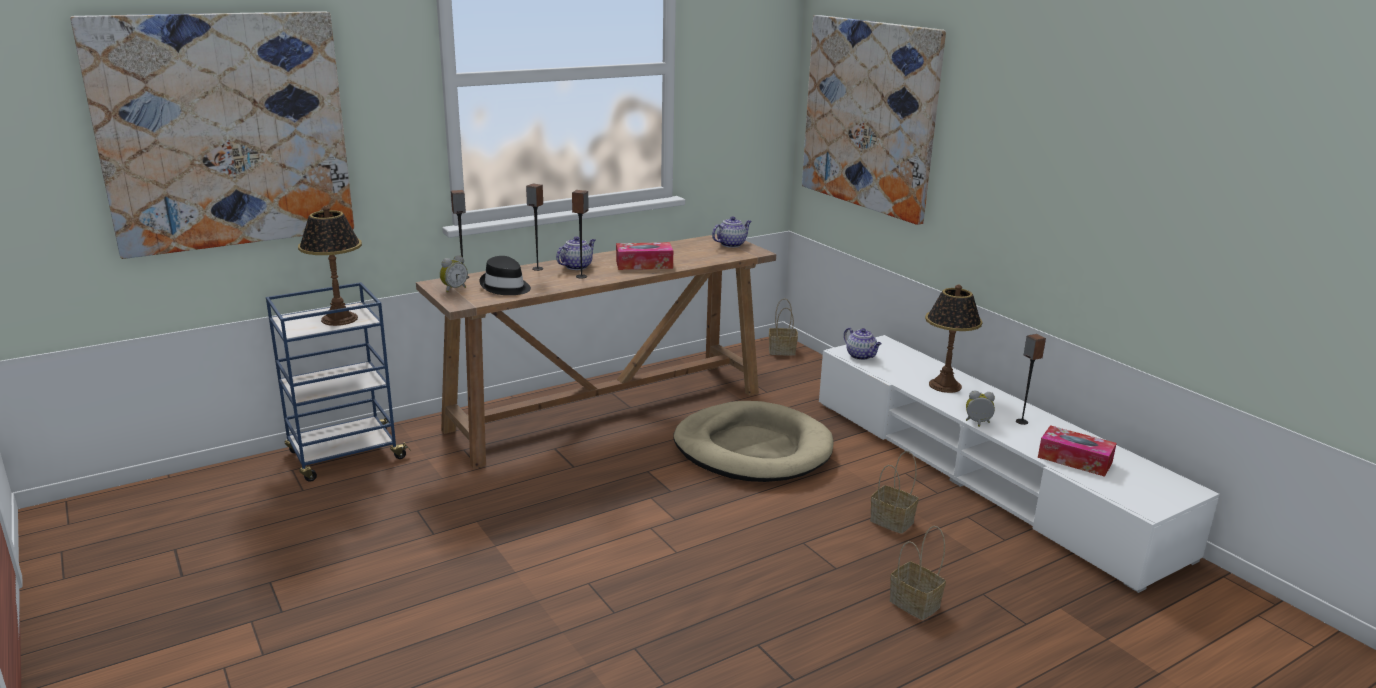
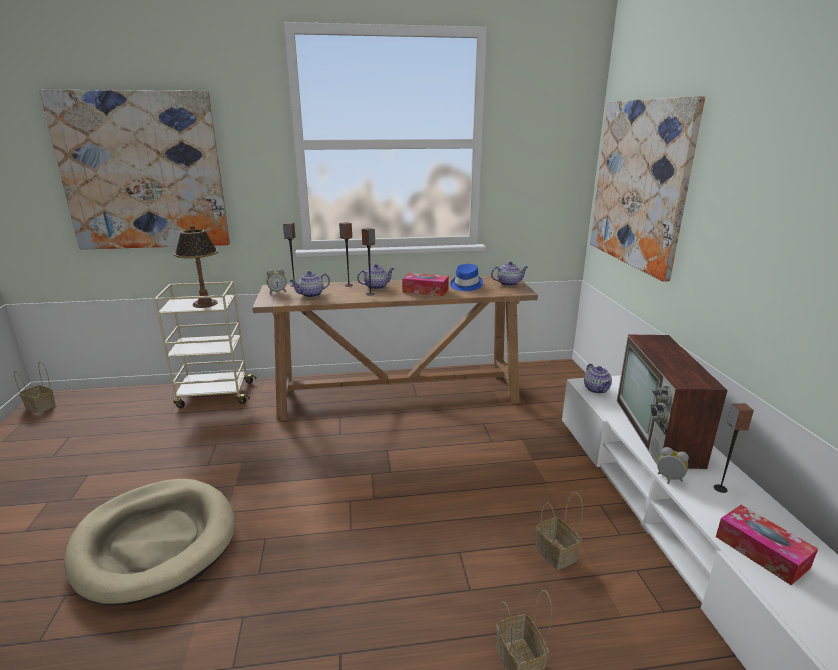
camera: 25 degrees right, 0 degrees up
blue cart [266,282,411,482] -> beige cart [154,282,256,408]
black hat [480,256,531,295] -> teapot [290,271,330,298]
beige dog bed [674,401,834,482] -> beige dog bed moved to [64,479,235,605]
basket [769,298,798,356] -> basket moved to [14,362,56,413]
table lamp [925,285,983,393] -> television [617,335,727,469]
none -> blue hat [450,264,483,291]

